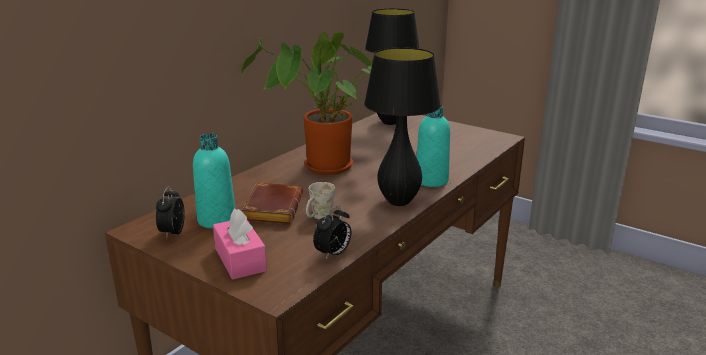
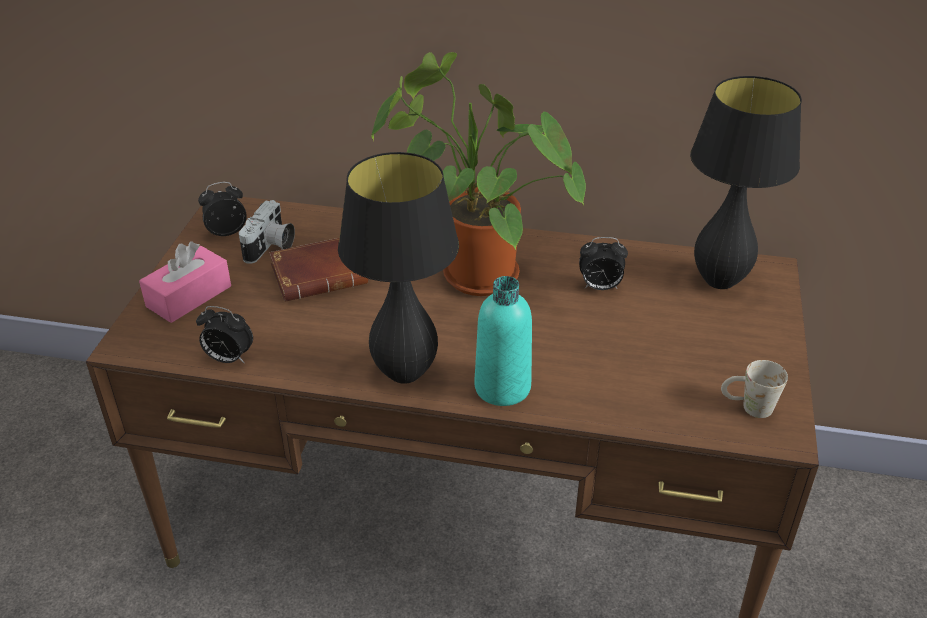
camera: 65 degrees right, 15 degrees up
turquoise bottle [193,133,236,228] -> camera [239,200,295,264]
white mug [306,182,335,219] -> white mug moved to [721,360,788,418]
none -> alarm clock [579,237,628,290]

